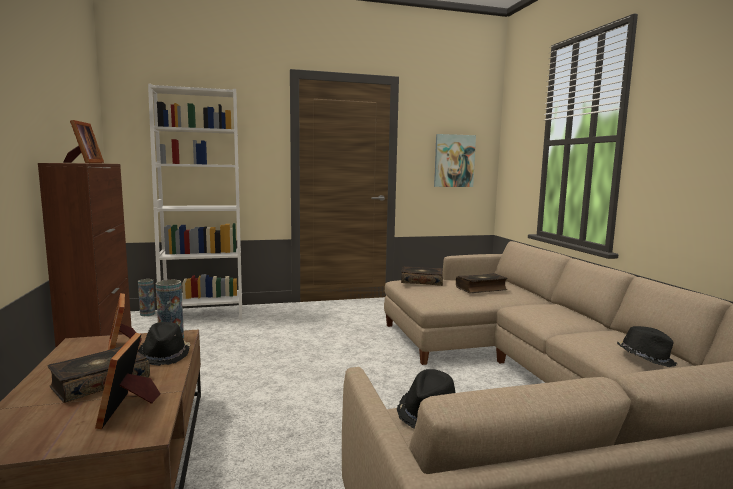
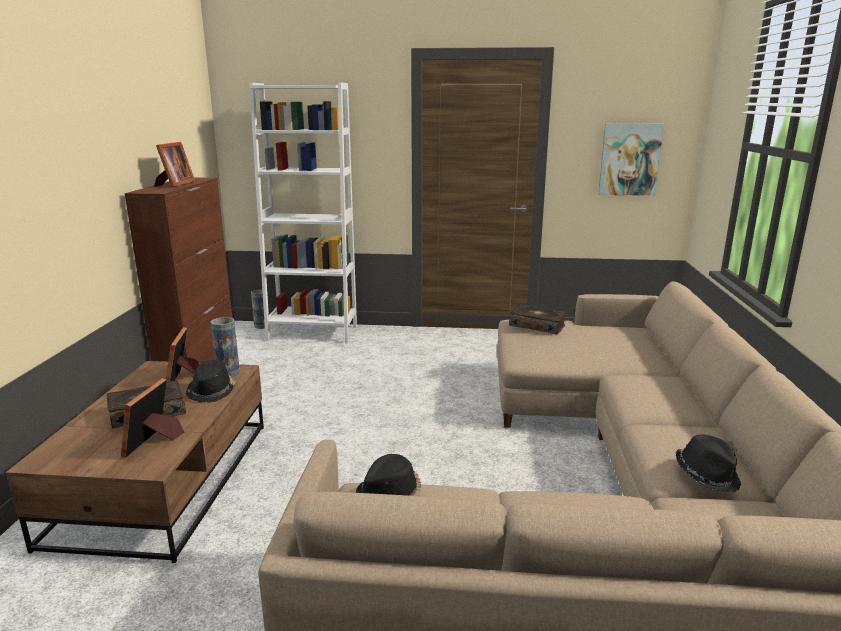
camera: 20 degrees right, 10 degrees up
book [456,273,508,293] -> none

